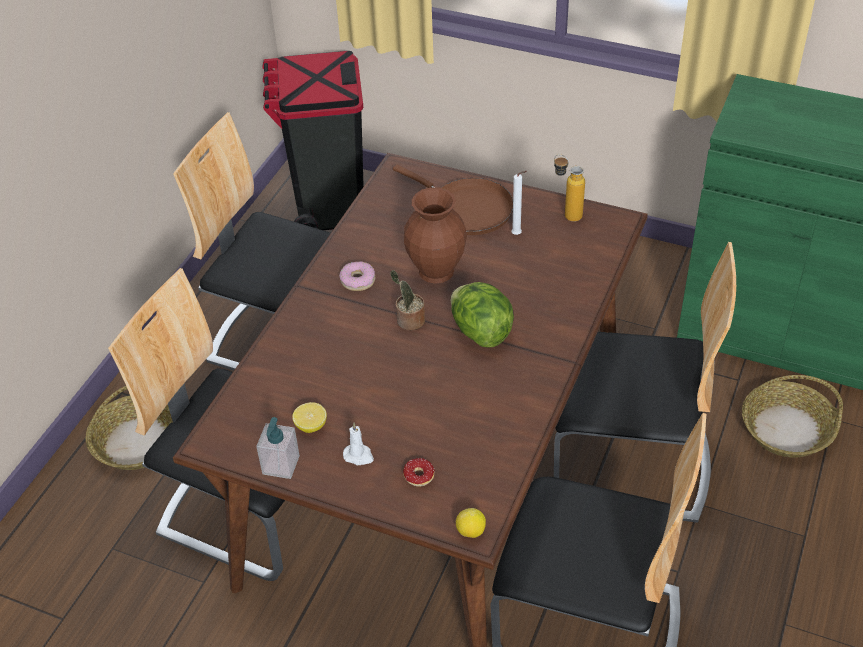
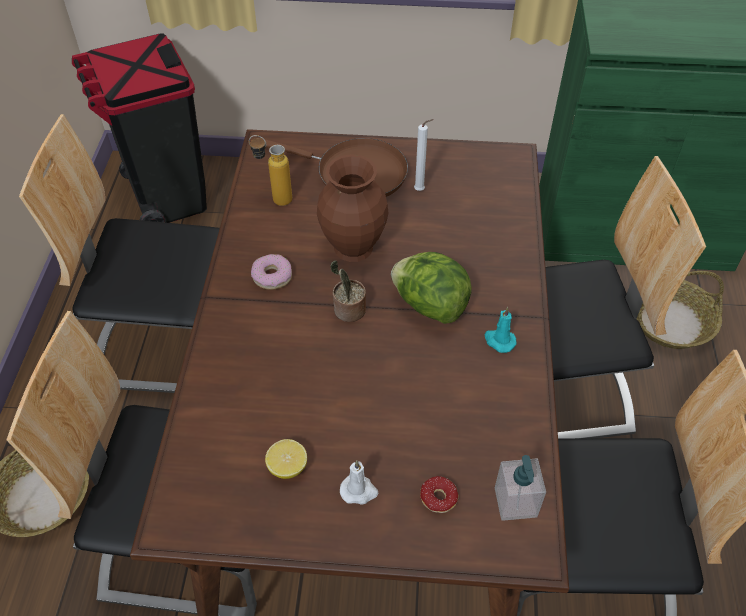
camera: 20 degrees left, 5 degrees up
soap dispenser [256,417,300,479] -> soap dispenser moved to [495,455,546,521]
lemon [456,508,486,538] -> none
bottle [554,154,585,222] -> bottle moved to [249,135,292,206]
none -> turquoise candle [485,307,516,353]

